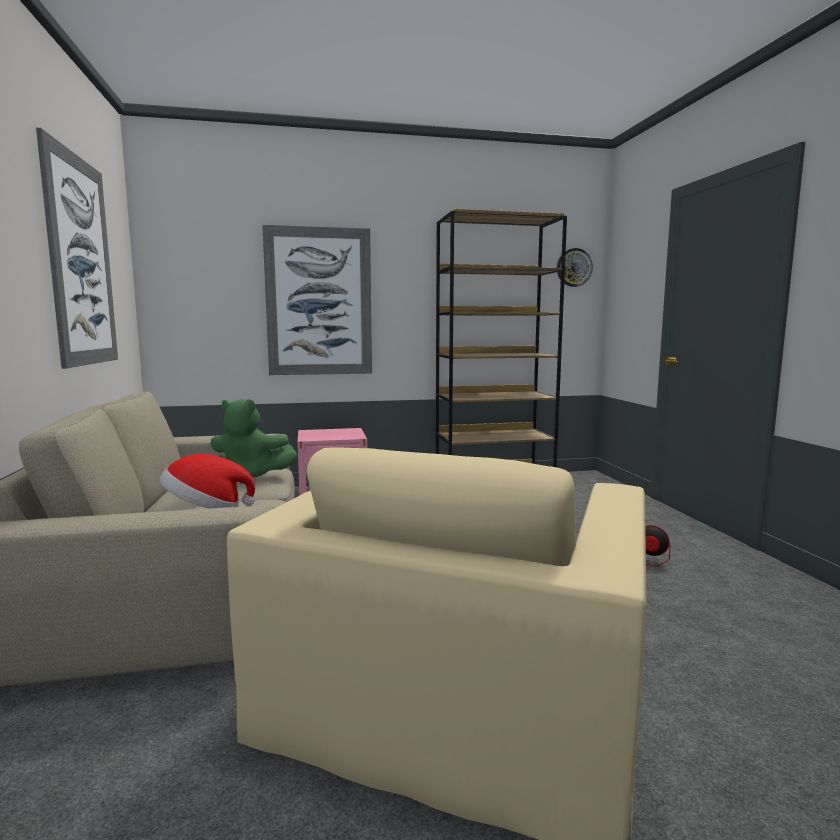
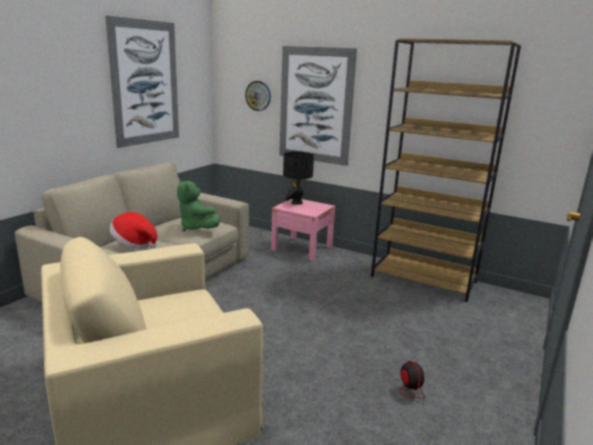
camera: 40 degrees right, 10 degrees up
wall clock [557,248,593,287] -> wall clock moved to [245,81,271,111]
none -> black table lamp [283,152,314,205]

